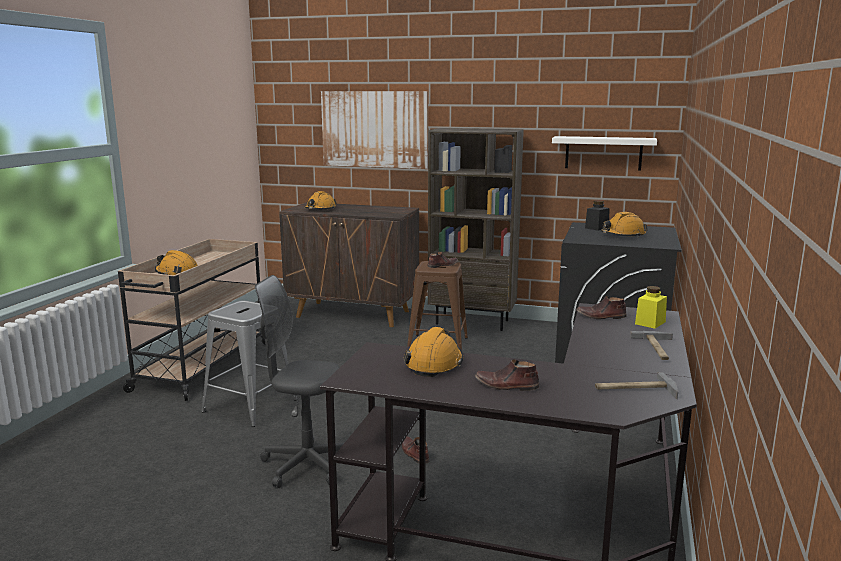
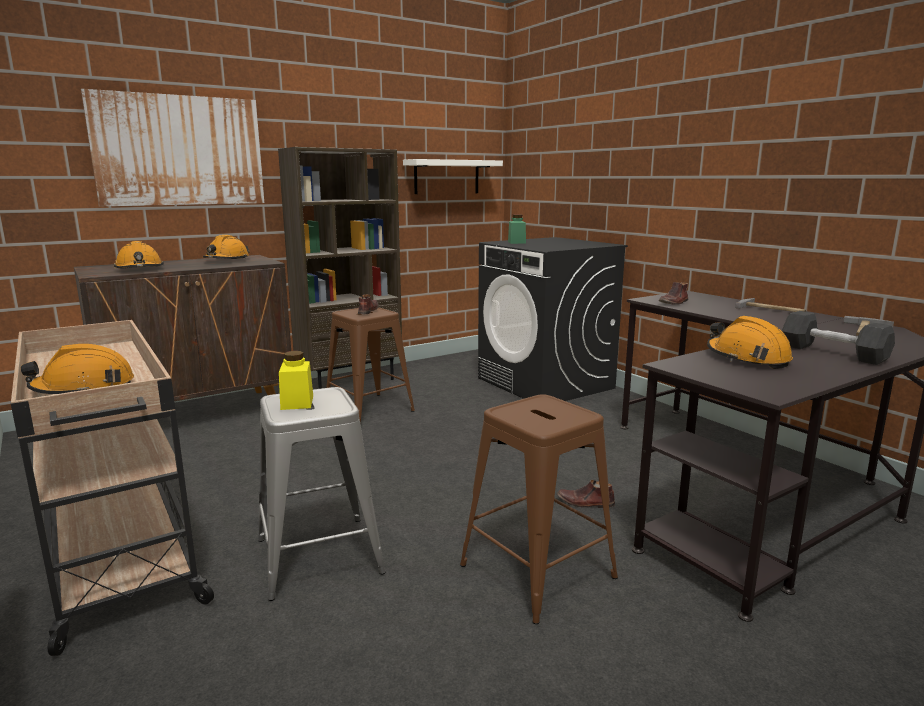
camera: 50 degrees left, 0 degrees up
grey office chair [255,275,344,488] -> brown stool [460,394,618,624]
brown shoe [475,359,540,391] -> black dumbbell [782,311,895,365]
black jar [585,200,610,231] -> green jar [508,214,526,244]
orange hard hat [601,212,648,237] -> orange hard hat moved to [203,235,250,259]
yellow jar [635,286,667,329] -> yellow jar moved to [279,351,313,410]

